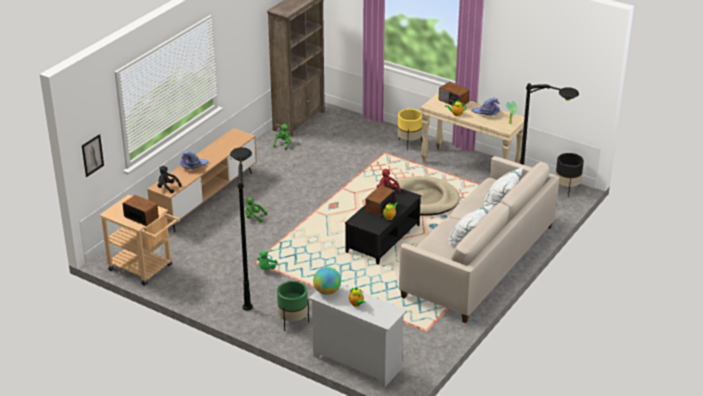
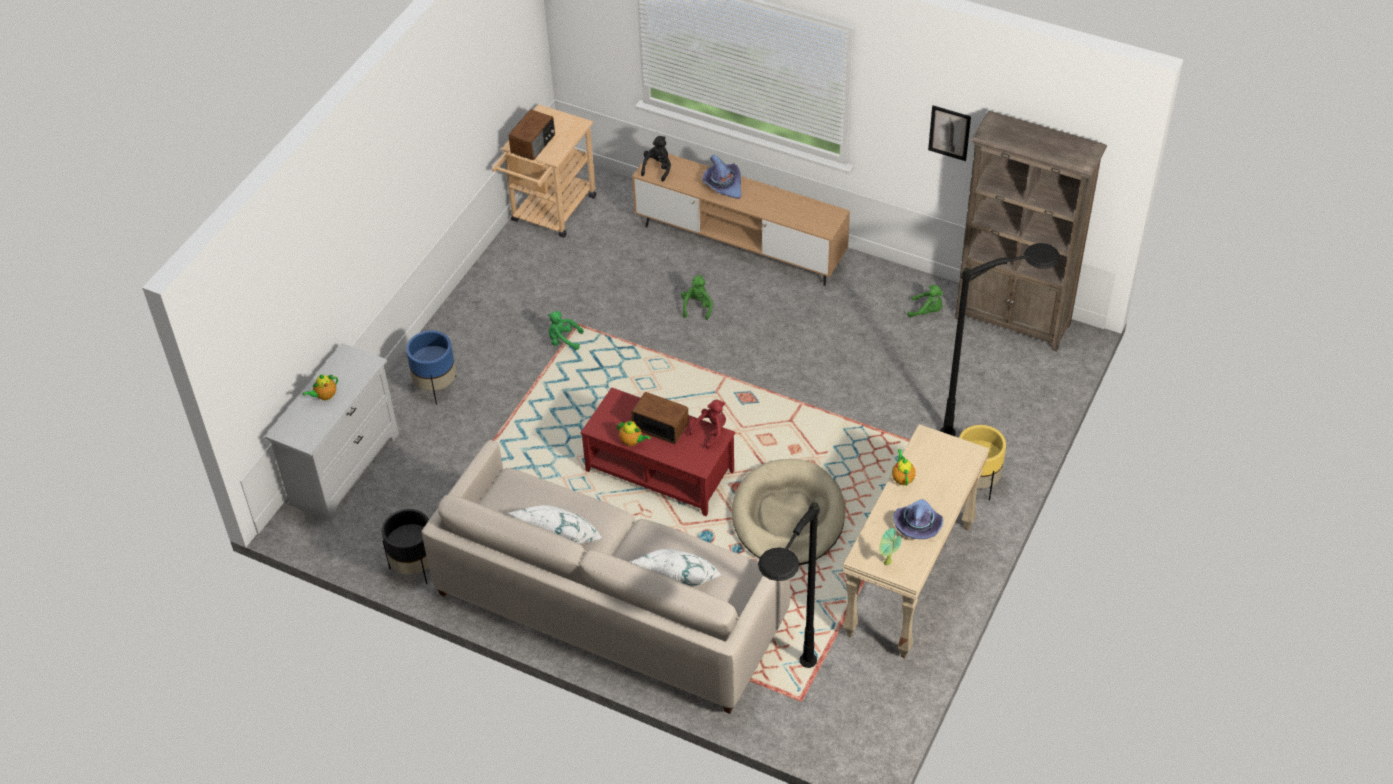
camera: 85 degrees right, 15 degrees up
picture [82,134,104,177] -> picture moved to [928,106,971,161]
black floor lamp [230,147,253,311] -> black floor lamp moved to [940,243,1060,436]
green planter [277,281,309,331] -> blue planter [406,330,456,405]
globe [313,267,341,295] -> none
black coffee table [345,186,421,265] -> red coffee table [581,387,735,516]
radio [439,82,470,106] -> none
black planter [556,153,584,197] -> black planter moved to [382,509,429,584]

